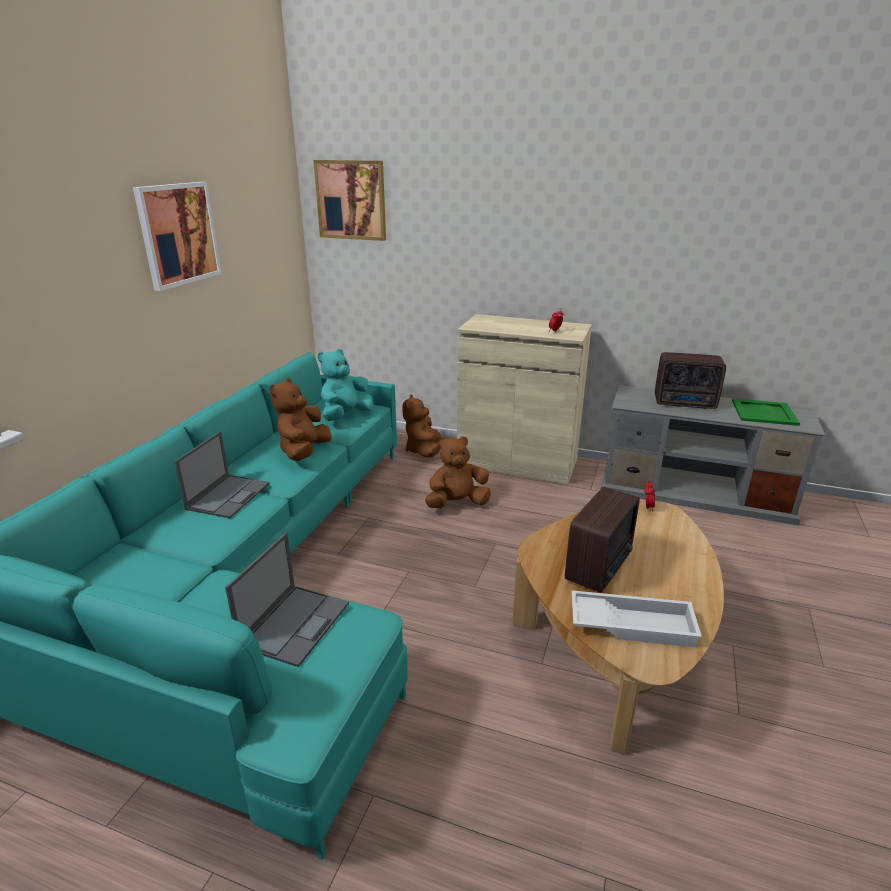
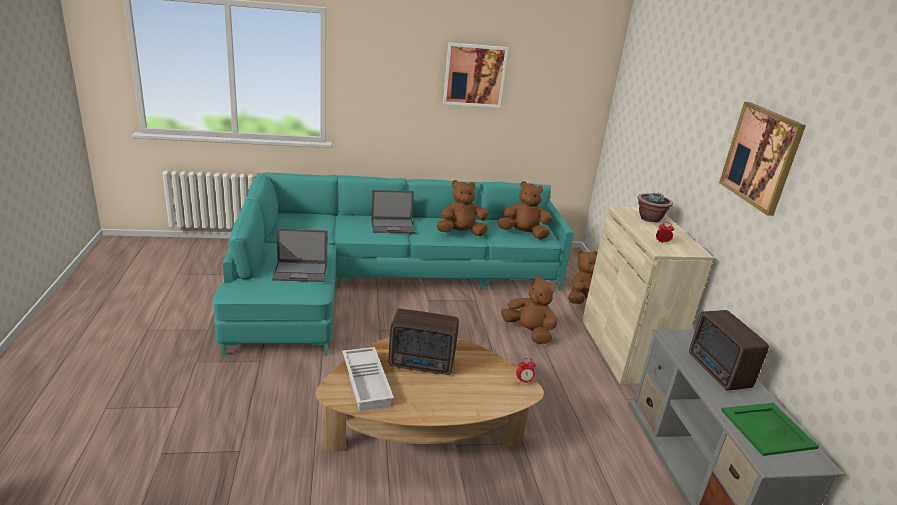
camera: 60 degrees right, 0 degrees up
picture [313,160,386,241] -> picture moved to [719,102,806,216]
turquoise plush toy [318,349,373,421] -> brown plush toy [497,181,552,239]
none -> potted plant [637,192,673,222]

